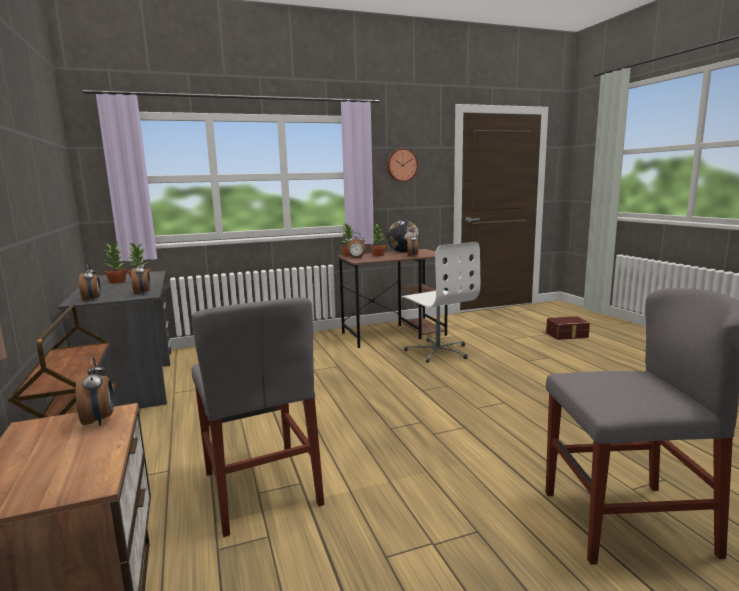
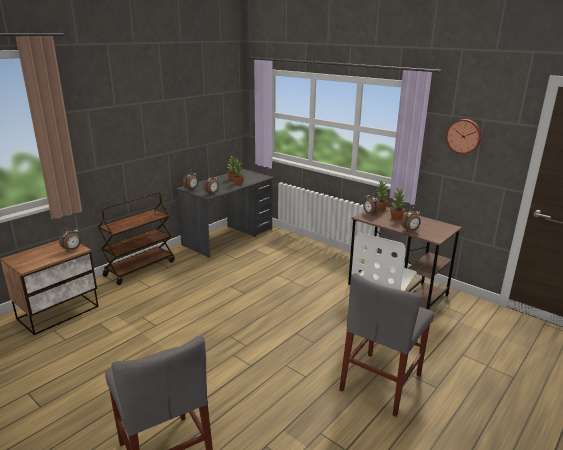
camera: 60 degrees right, 10 degrees up
grey chair [192,297,324,537] -> grey chair moved to [339,273,434,417]
globe [387,220,419,252] -> none
brown storage box [546,316,590,340] -> none

